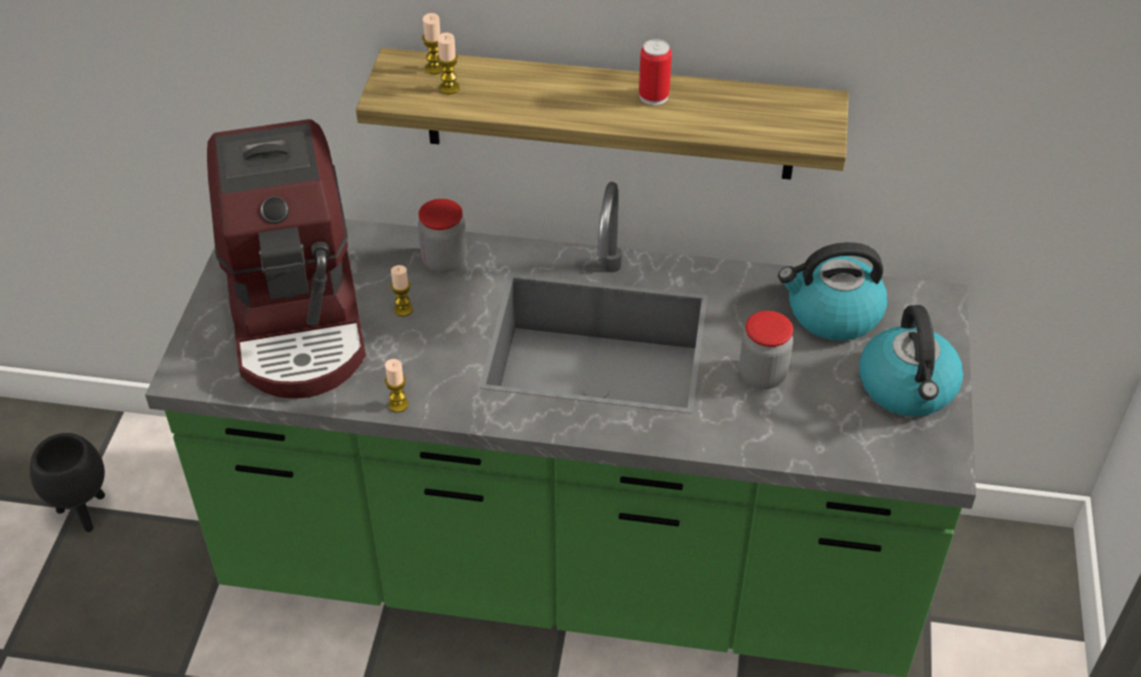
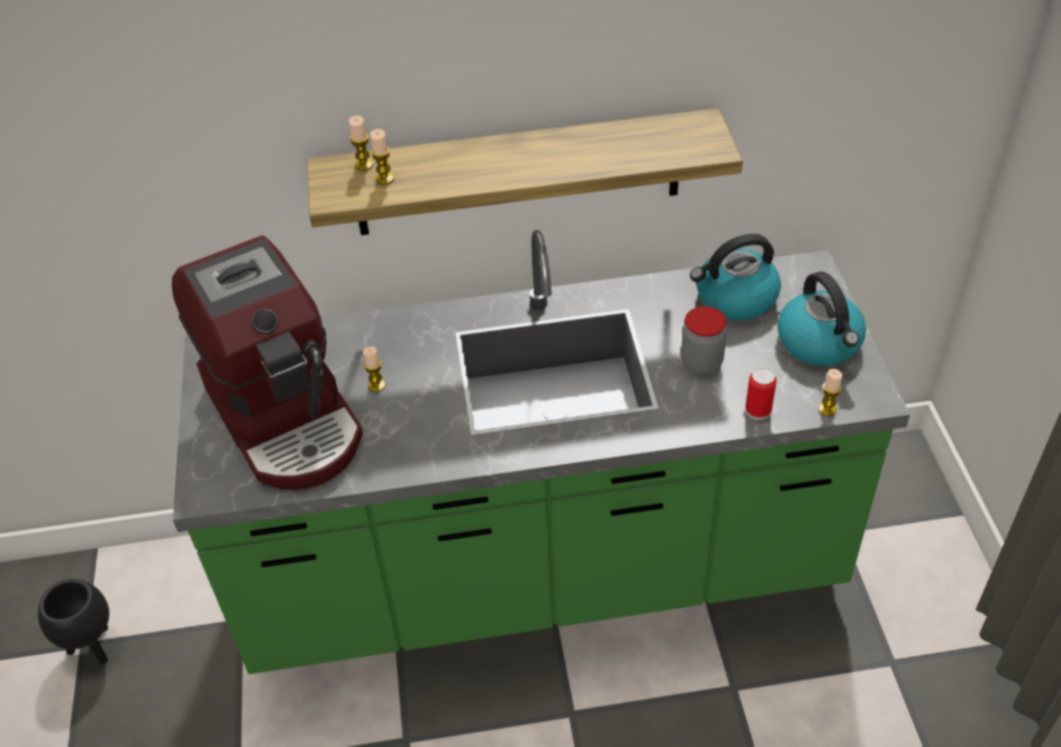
camera: 15 degrees left, 0 degrees up
candle [385,359,409,413] -> candle moved to [819,369,842,416]
jar [418,199,467,273] -> none
can [639,39,672,105] -> can moved to [745,367,777,420]

